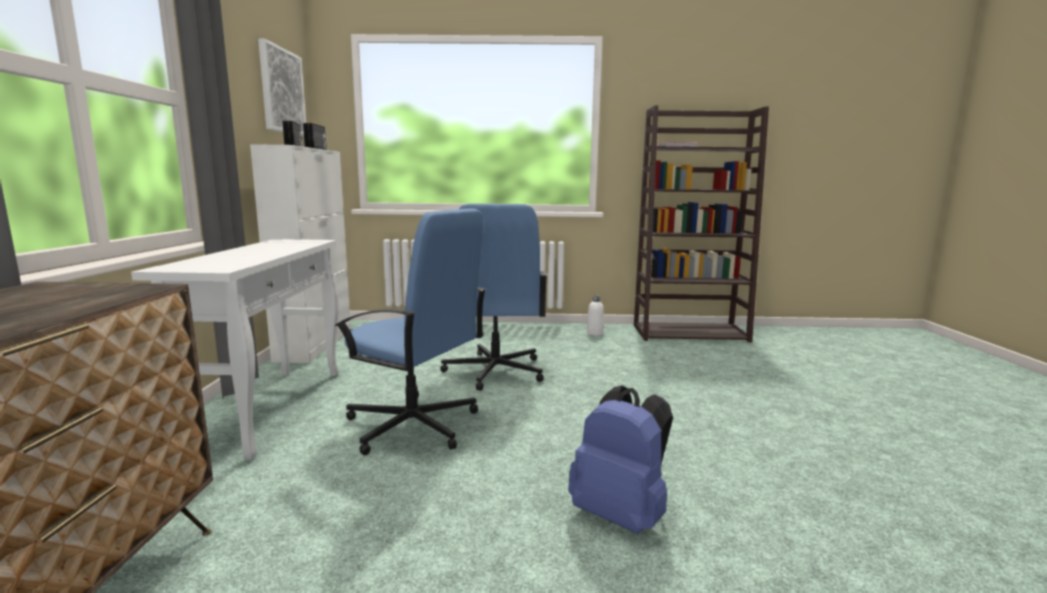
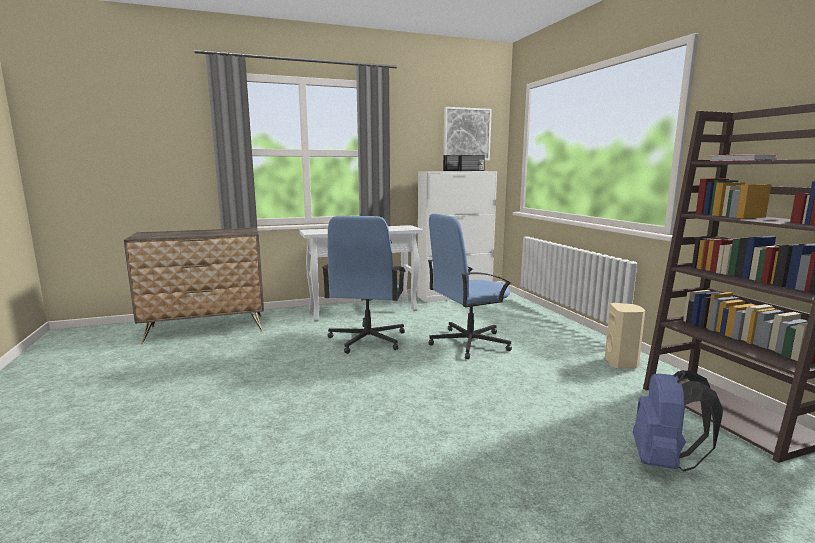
camera: 70 degrees right, 0 degrees up
blue backpack [568,385,673,534] -> blue backpack moved to [633,370,723,471]
white bottle [587,296,604,336] -> beige speaker [605,303,645,369]

